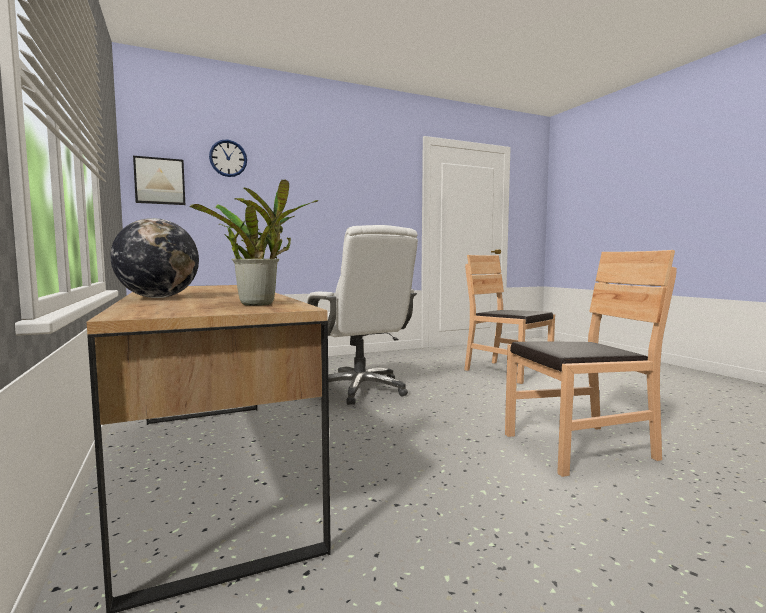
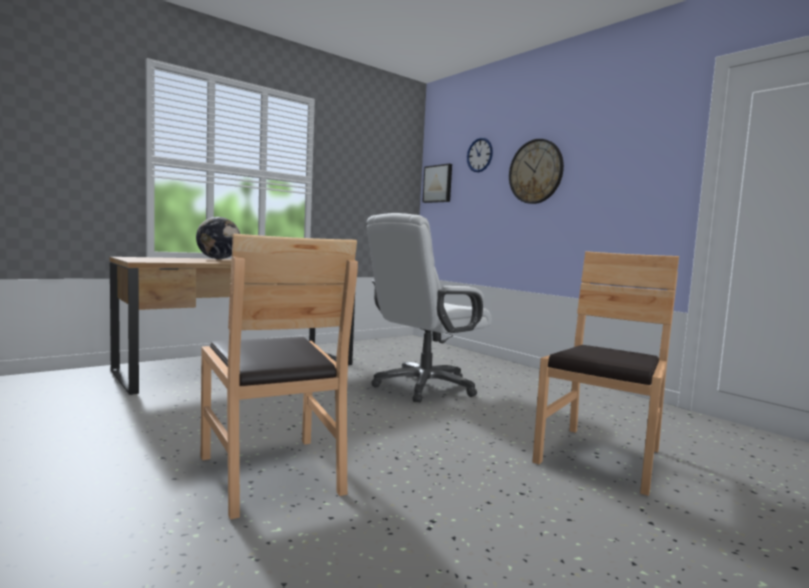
camera: 75 degrees right, 0 degrees up
potted plant [190,179,318,305] -> none
none -> wall clock [509,139,564,204]

